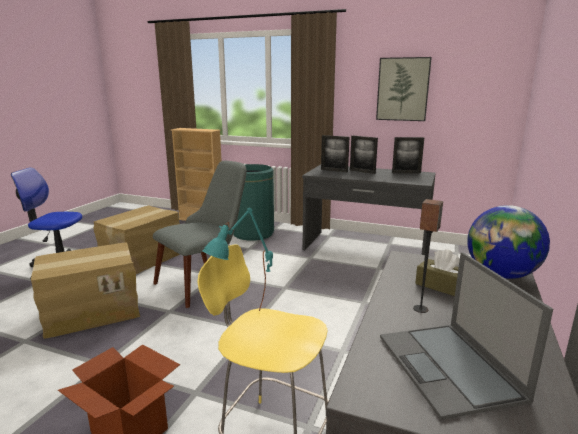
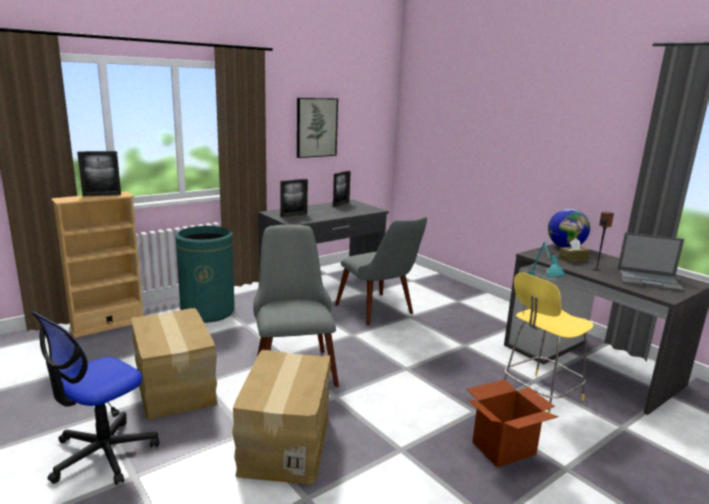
camera: 60 degrees left, 0 degrees up
picture frame [350,136,378,174] -> picture frame moved to [77,151,121,196]
none -> grey chair [335,216,427,325]

